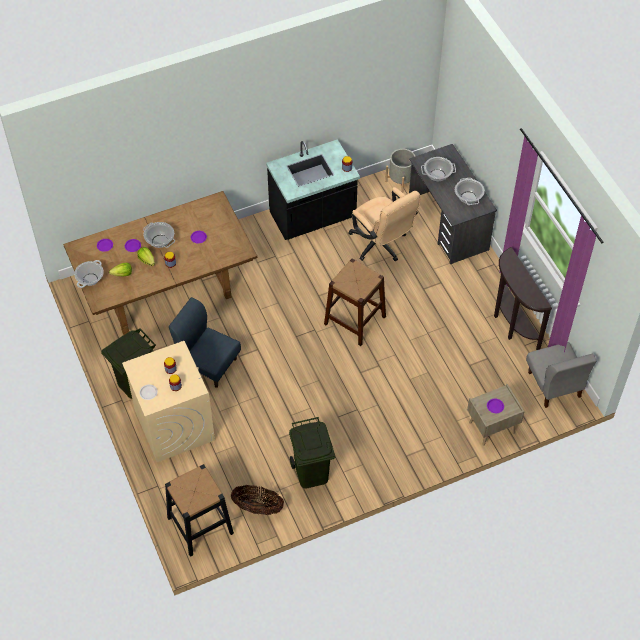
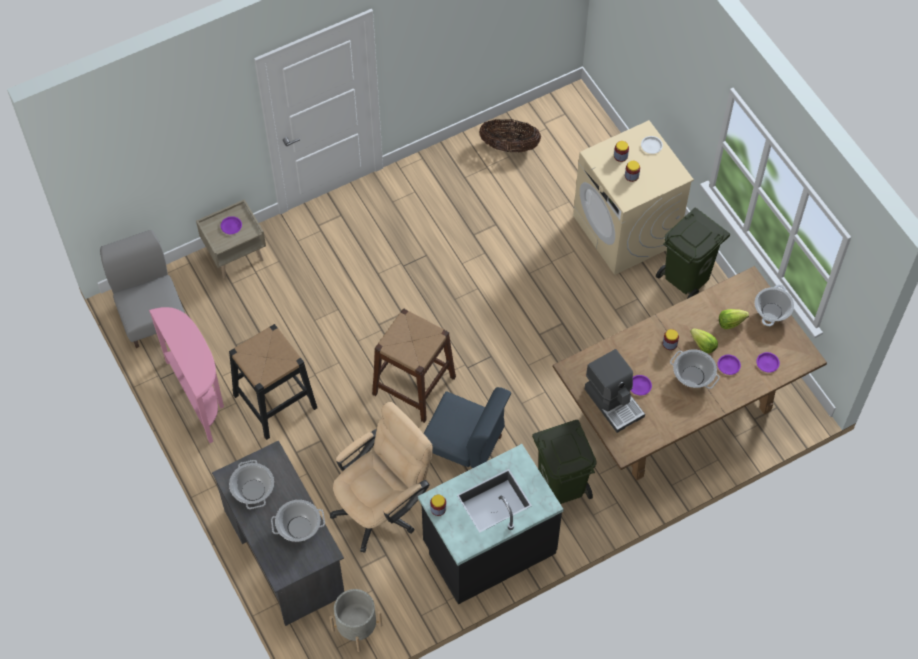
camera: 175 degrees right, 5 degrees up
black stool [165,464,234,557] -> black stool moved to [229,324,317,440]
blue chair [169,297,241,388] -> blue chair moved to [424,387,511,468]
green trash can [289,417,335,489] -> green trash can moved to [532,420,597,504]
beige office chair [348,187,420,261] -> beige office chair turned 90 degrees clockwise [330,402,433,553]
brown console table [494,247,552,350] -> pink console table [149,307,224,443]
none -> coffee machine [585,349,645,433]

